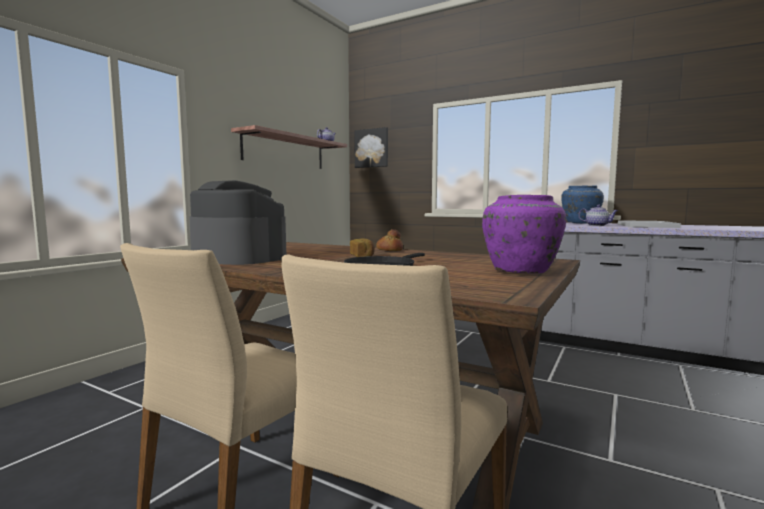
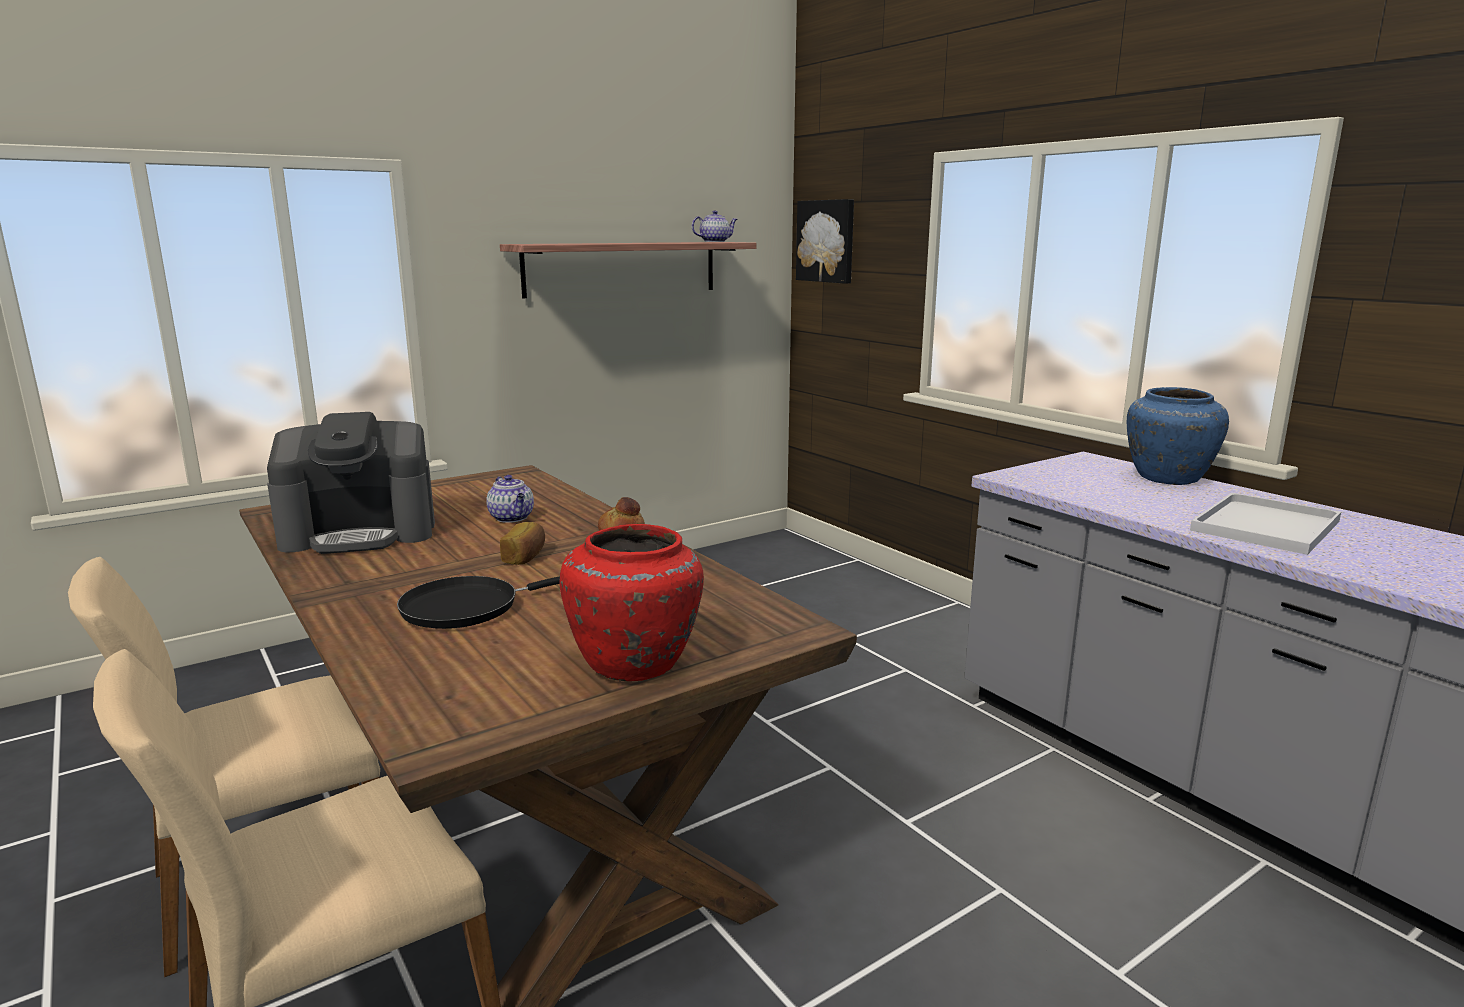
camera: 25 degrees right, 10 degrees up
coffee machine [189,180,286,265] -> coffee machine turned 105 degrees clockwise [267,412,435,554]
purple vase [482,195,566,274] -> red vase [560,524,704,681]
teapot [578,205,618,226] -> teapot moved to [486,475,534,523]

